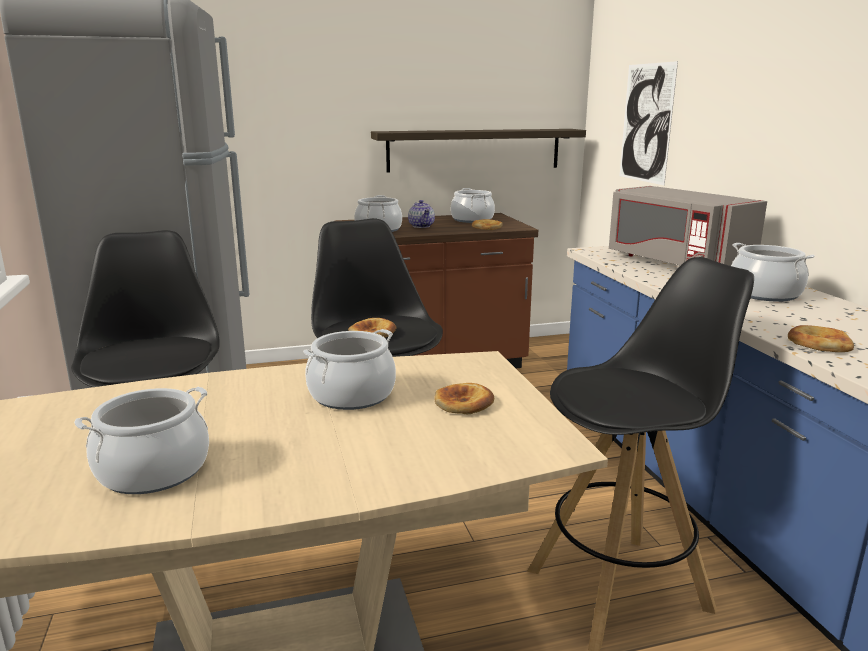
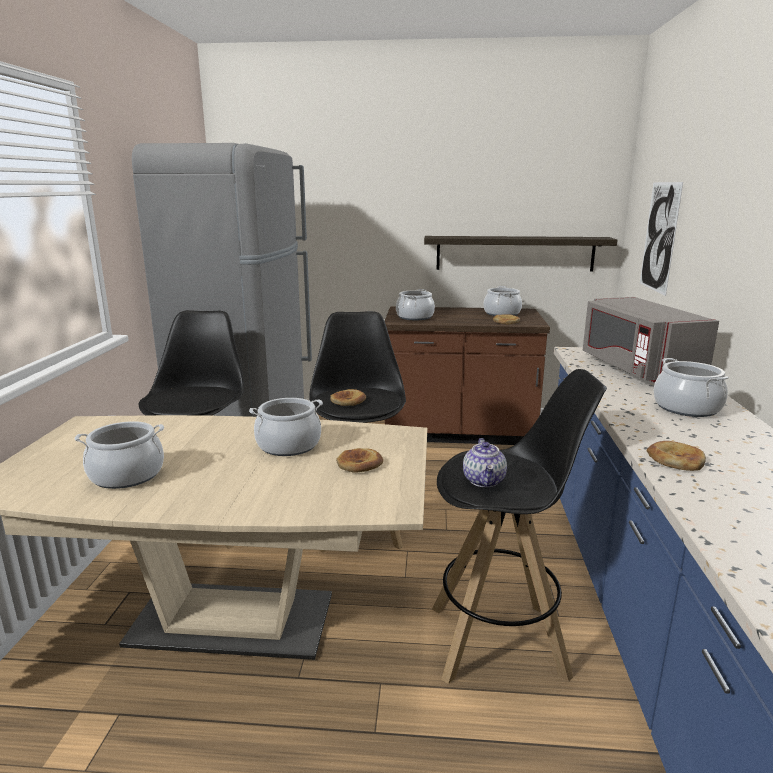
camera: 20 degrees right, 0 degrees up
teapot [408,200,435,228] -> teapot moved to [463,438,507,487]

